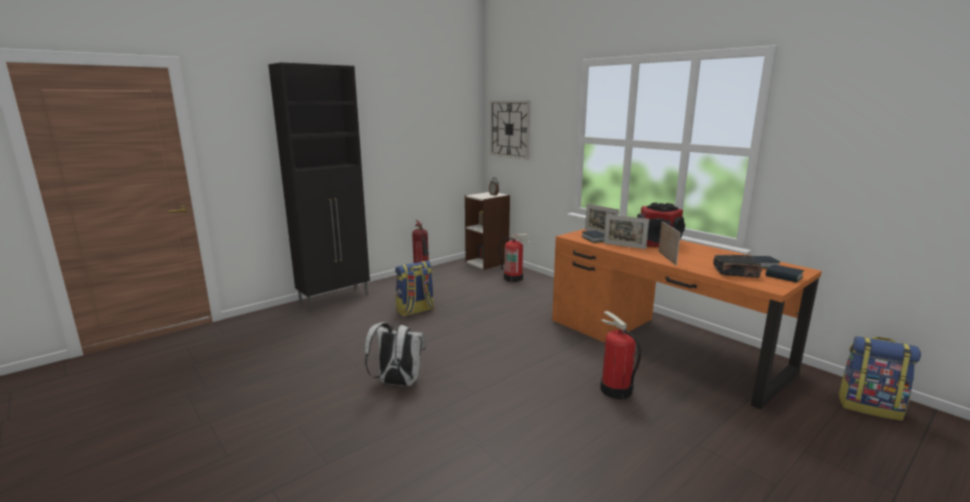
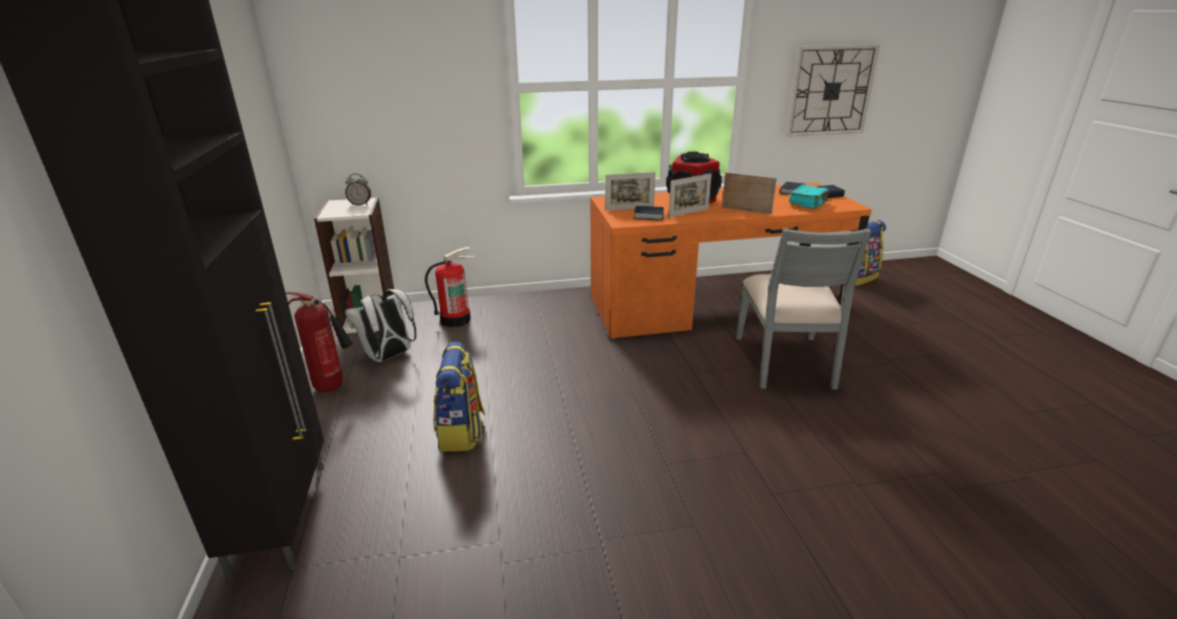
camera: 60 degrees left, 10 degrees up
white backpack [365,322,426,386] -> white backpack moved to [345,289,416,362]
wall clock [490,101,531,160] -> wall clock moved to [786,45,880,137]
fire extinguisher [600,311,641,399] -> grey chair [736,228,871,390]
black book [713,255,762,278] -> turquoise book [789,184,829,209]

